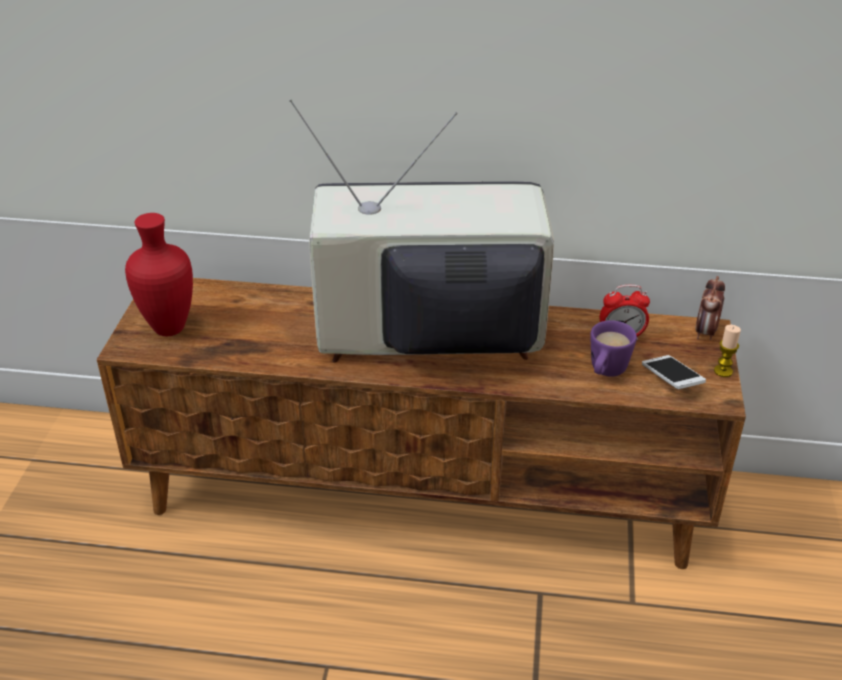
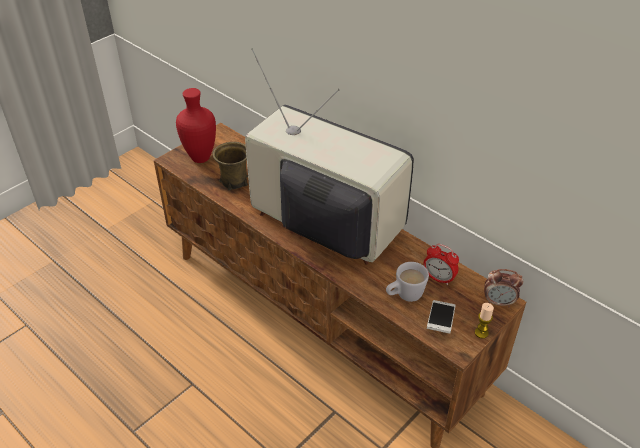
camera: 35 degrees right, 5 degrees up
purple mug [590,320,637,377] -> white mug [386,262,429,302]
alarm clock [695,276,725,340] -> alarm clock turned 135 degrees counterclockwise [484,269,523,307]
none -> brown mug [213,142,248,190]

